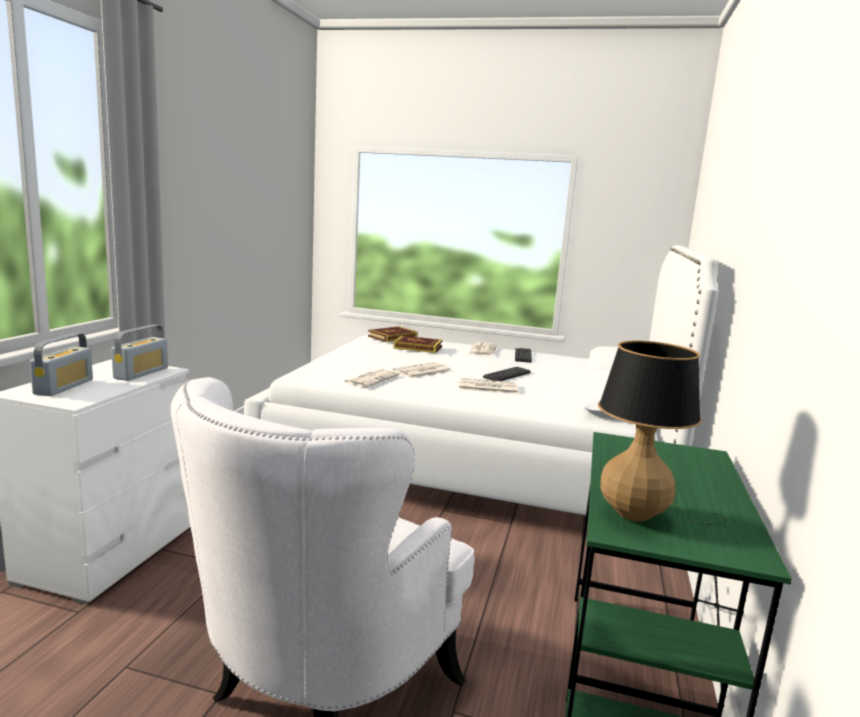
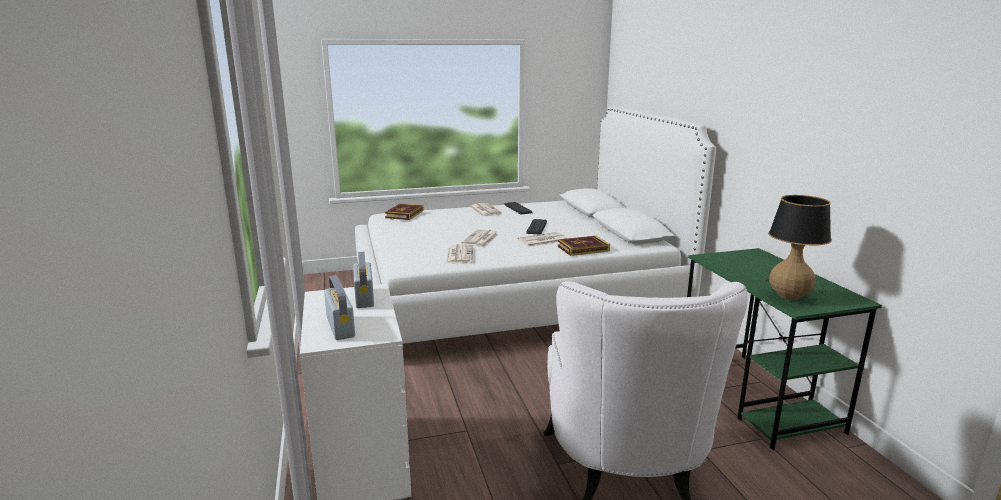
camera: 30 degrees left, 5 degrees up
book [393,336,442,353] -> book moved to [558,236,610,256]

